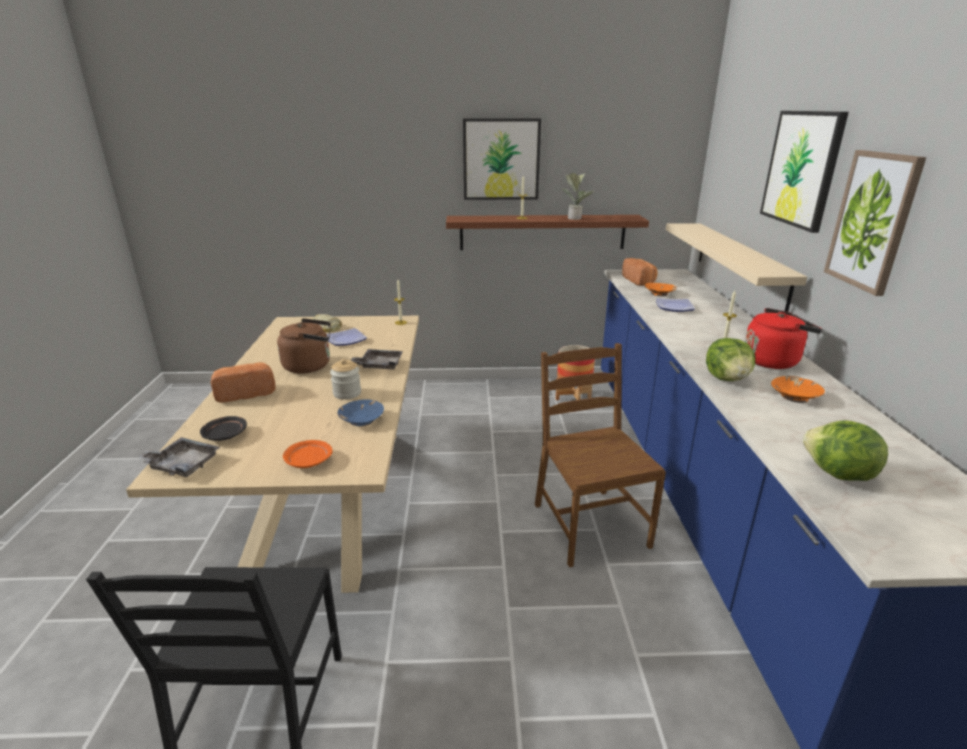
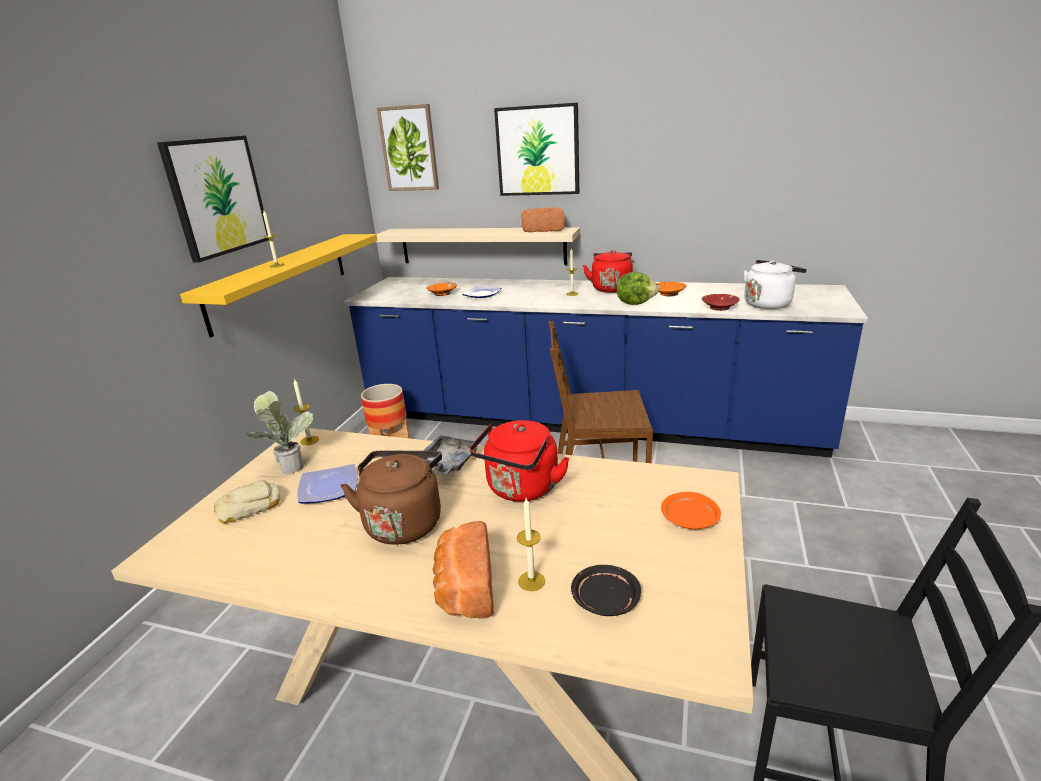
camera: 70 degrees left, 0 degrees up
grey tray [137,437,220,477] -> none
jar [330,359,361,400] -> red kettle [470,420,570,502]
blue bowl [338,399,384,426] -> none
brown shelf [446,215,649,250] -> yellow shelf [180,234,377,338]
potted plant [562,173,594,220] -> potted plant moved to [245,391,313,474]
bread [622,258,658,286] -> bread moved to [522,207,565,232]
lettuce [803,420,888,481] -> white kettle [744,260,807,309]
picture [824,150,926,296] -> picture moved to [377,104,439,191]
none -> candle [517,498,545,591]
none -> red bowl [702,294,739,311]

